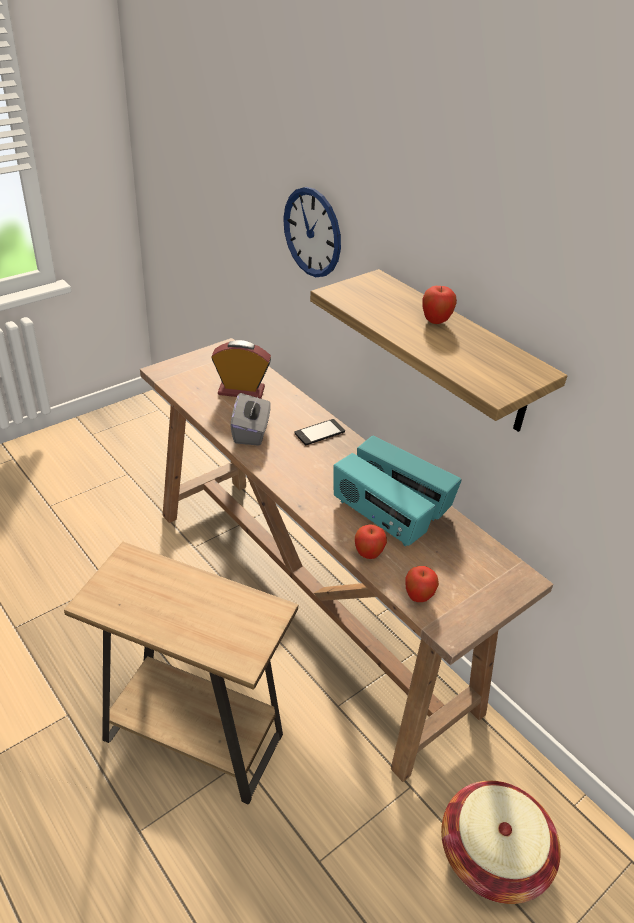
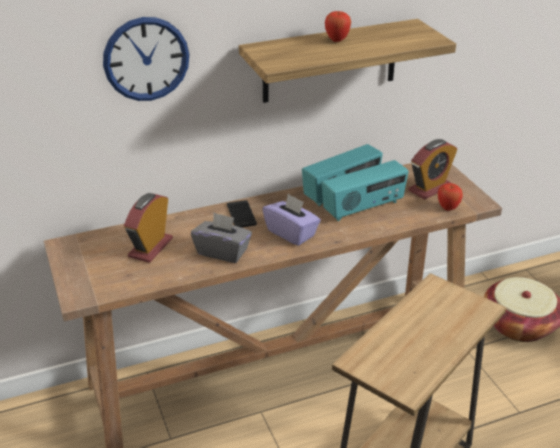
camera: 70 degrees left, 5 degrees down
apple [355,524,387,559] -> none
none -> purple tissue box [263,194,321,246]
none -> alarm clock [408,139,457,200]

